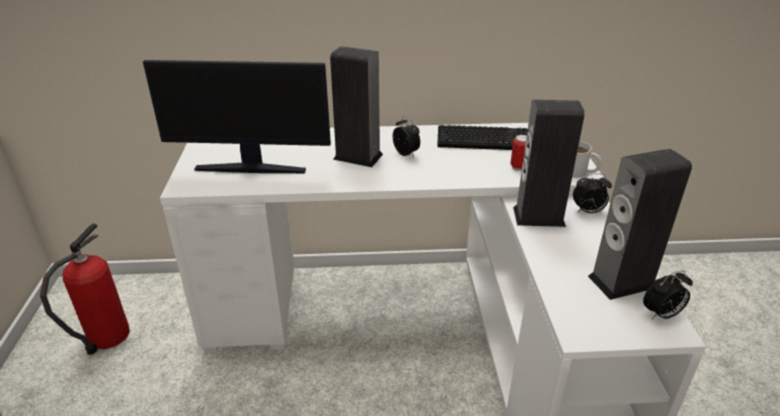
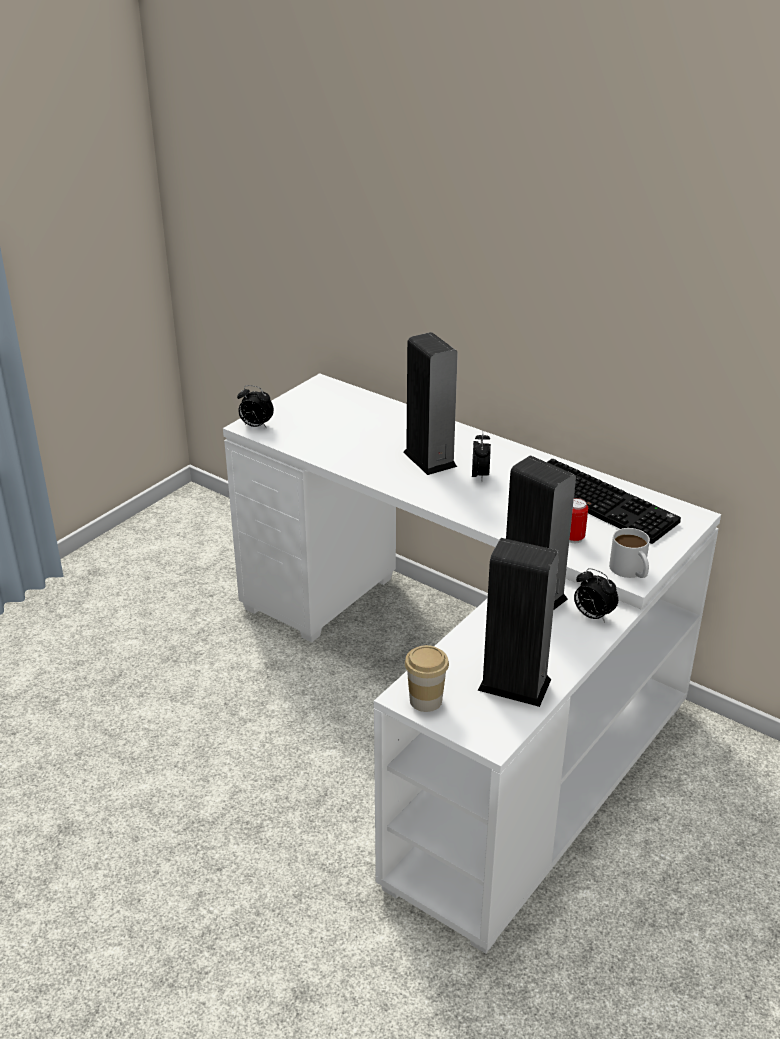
camera: 40 degrees right, 0 degrees up
fire extinguisher [40,223,130,355] -> none
monitor [143,60,331,173] -> none
alarm clock [643,270,693,319] -> alarm clock moved to [237,385,274,429]
none -> cup [405,645,449,712]

